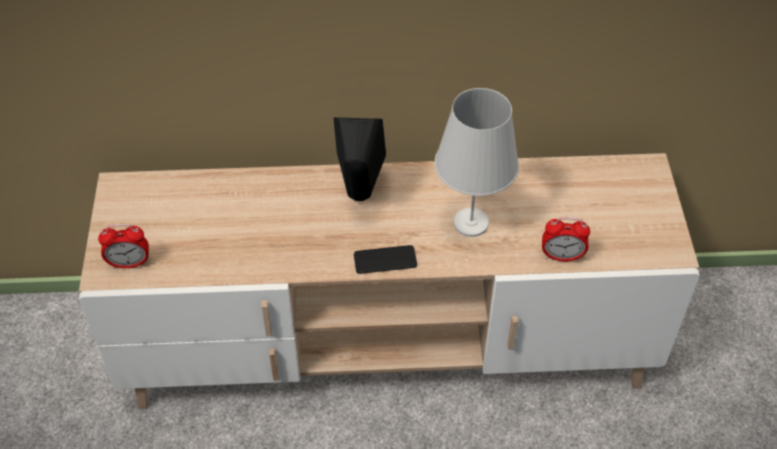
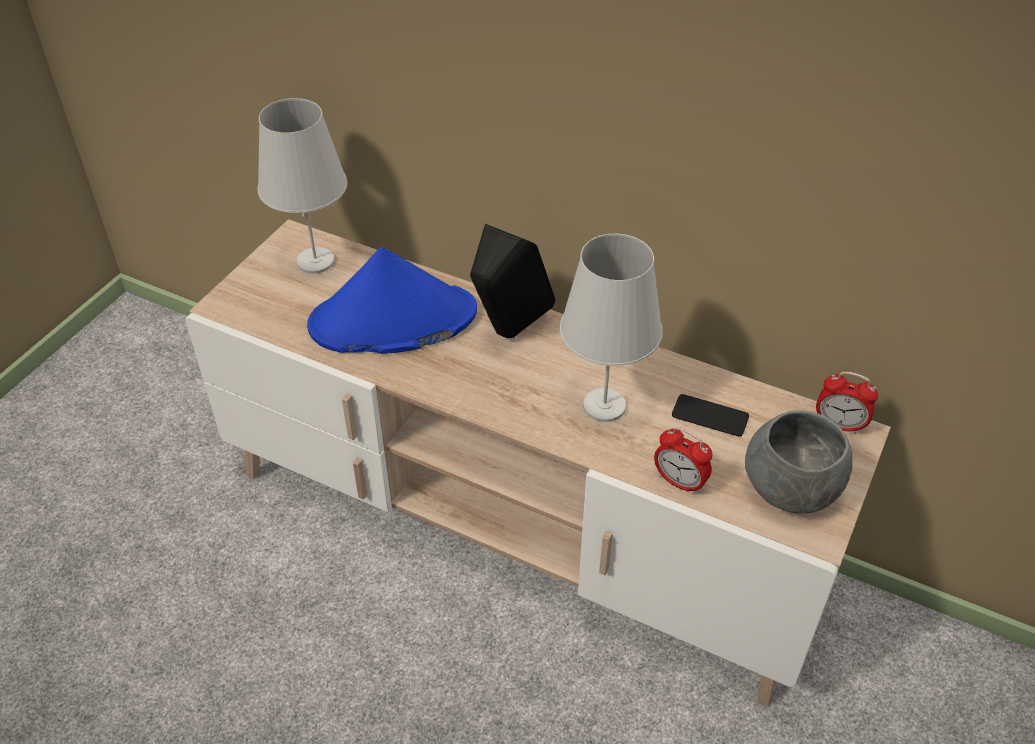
camera: 30 degrees right, 5 degrees down
alarm clock [98,224,149,269] -> alarm clock moved to [816,371,878,434]
phone [354,245,417,274] -> phone moved to [672,394,749,437]
none -> white table lamp [257,98,347,273]
none -> blue hat [307,247,477,354]
none -> grey bowl [745,410,853,514]

